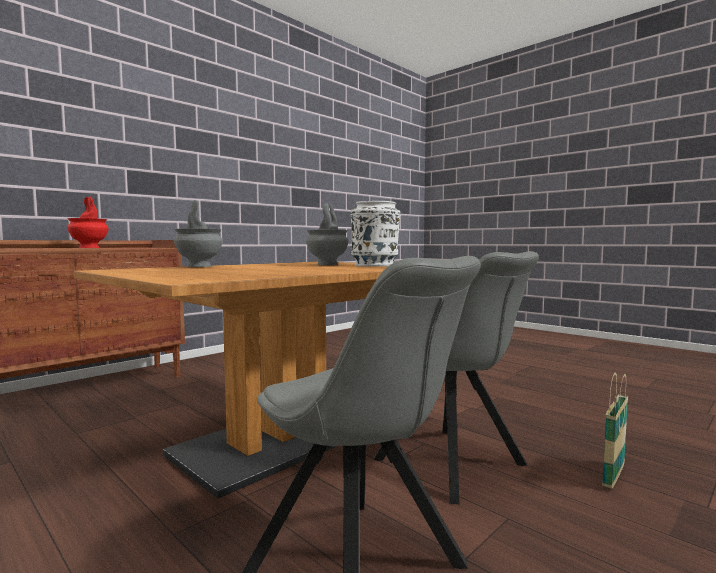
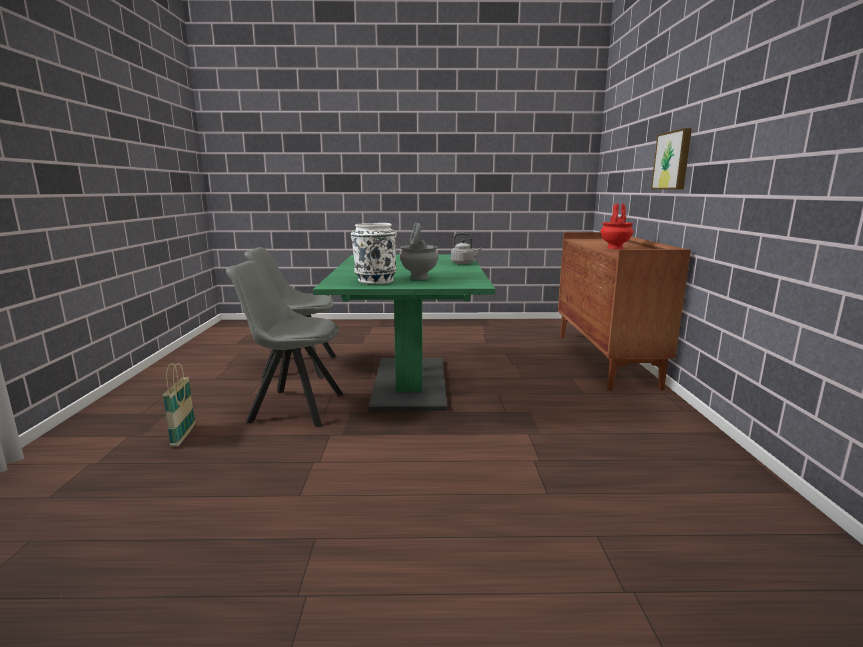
camera: 135 degrees right, 10 degrees up
brown dining table [74,262,388,499] -> green dining table [313,255,495,411]
grey vase [174,200,223,267] -> grey kettle [451,233,482,264]
none -> picture [651,128,692,189]

